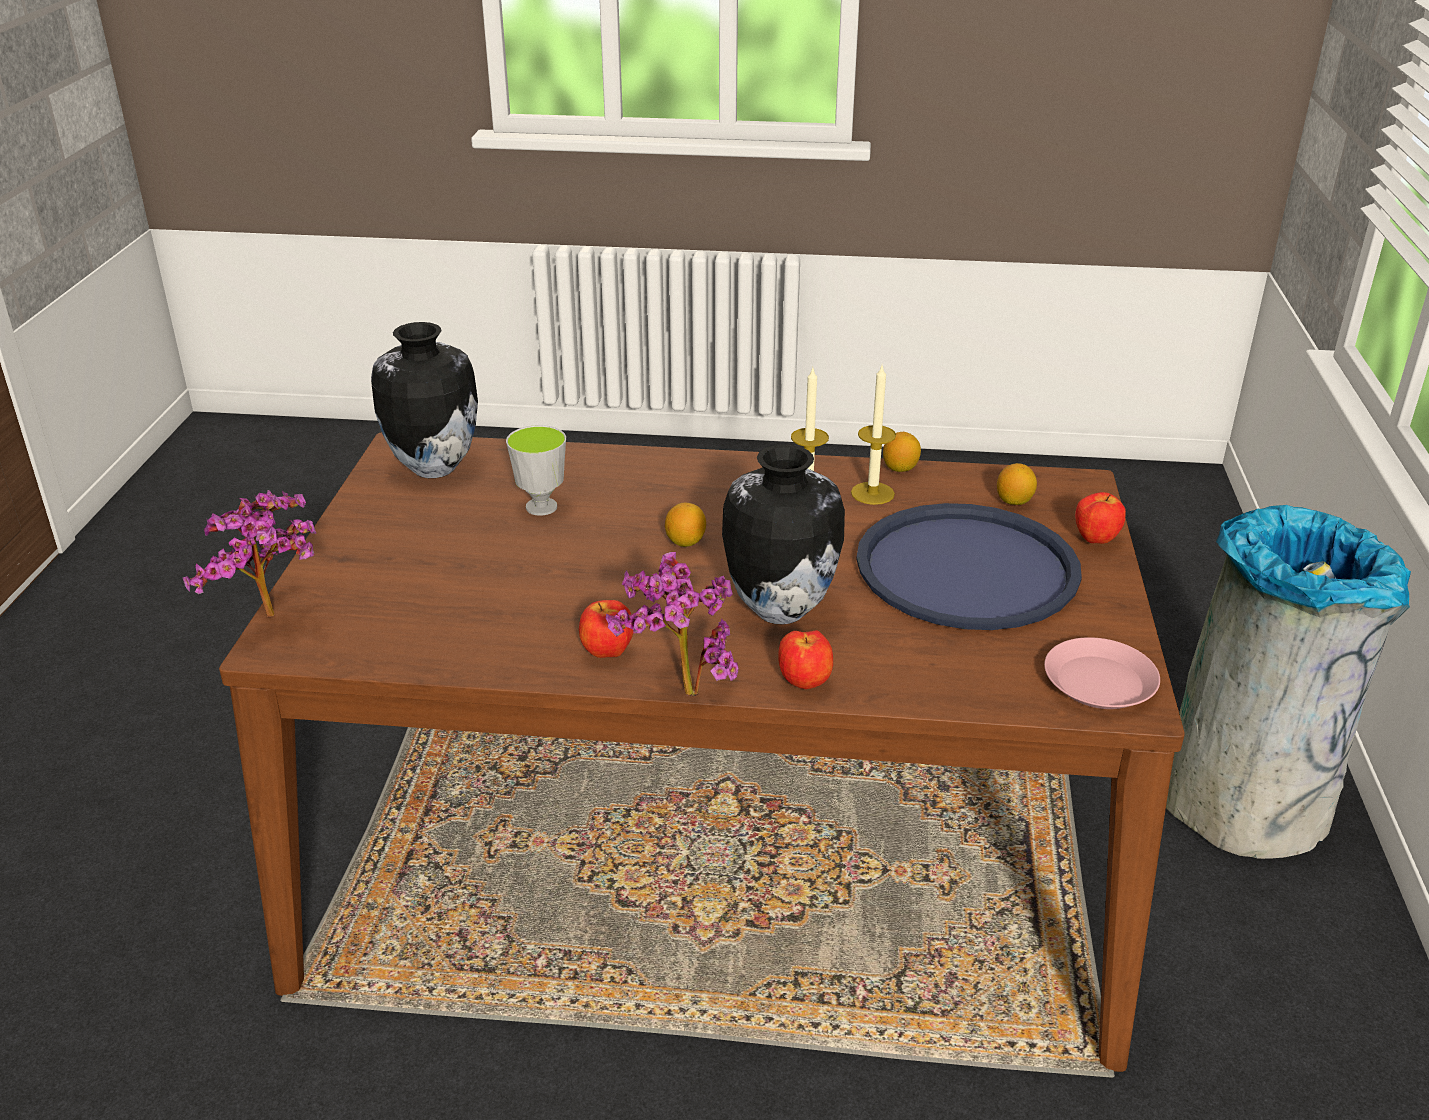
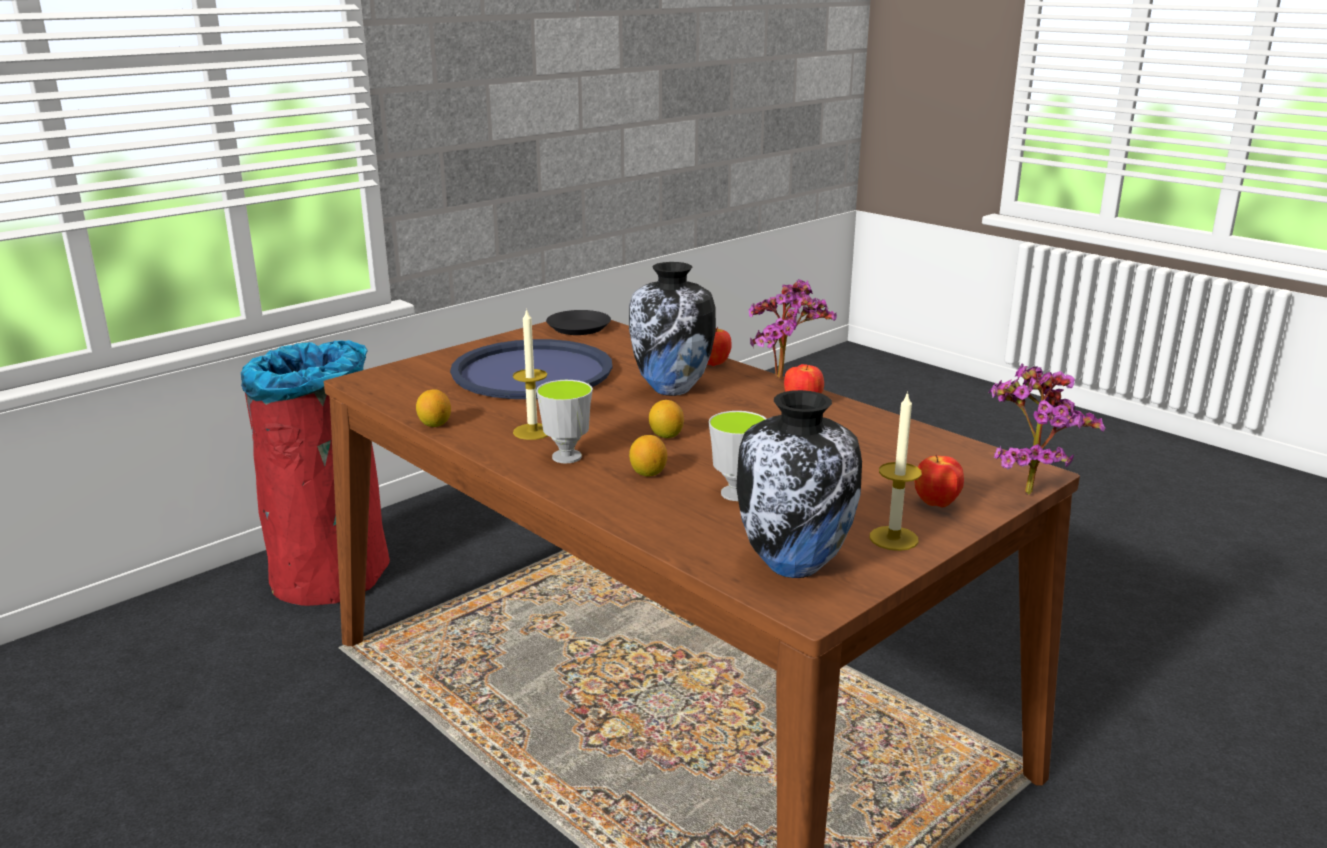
camera: 140 degrees left, 10 degrees down
candle [851,366,896,505] -> candle moved to [870,391,922,551]
lemon [997,463,1037,505] -> lemon moved to [629,435,667,477]
pink plate [1044,637,1160,709] -> black plate [546,310,611,335]
apple [1075,492,1126,544] -> apple moved to [914,454,964,507]
grey trash can [1166,505,1411,859] -> red trash can [241,340,390,606]
none -> cup [536,380,593,463]

